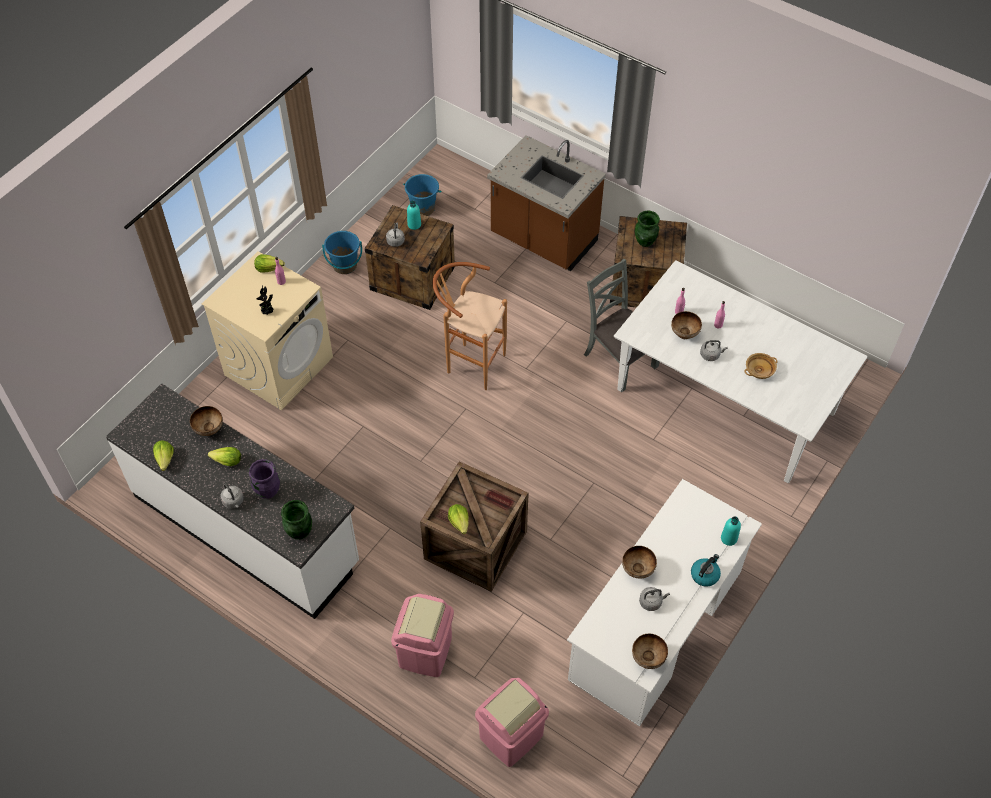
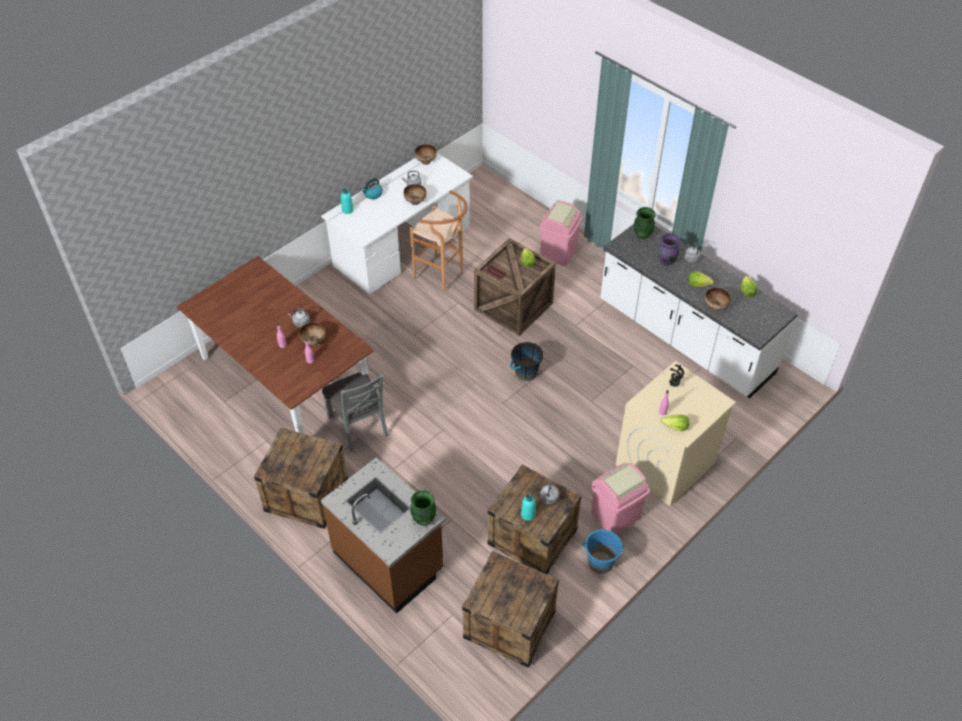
camera: 170 degrees left, 5 degrees down
blue bucket [403,174,441,216] -> crate [462,551,559,668]
brown stool [433,262,507,390] -> brown stool moved to [410,190,468,291]
pink trash can [475,678,549,767] -> pink trash can moved to [591,463,650,534]
white dining table [614,260,868,483] -> brown dining table [177,256,374,434]
green vase [635,211,660,247] -> green vase moved to [411,490,436,526]
beige bowl [745,353,777,379] -> none
none -> black bucket [510,342,543,381]

